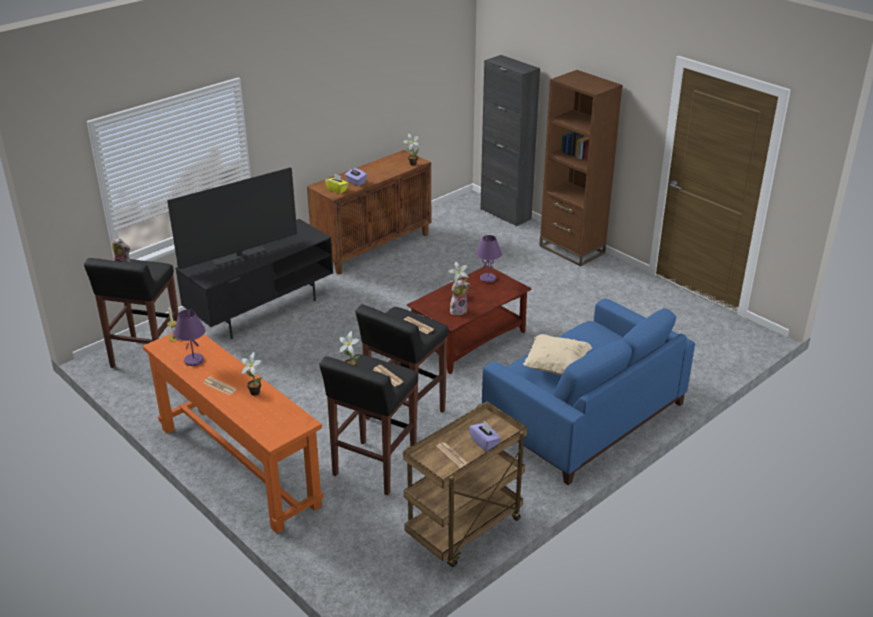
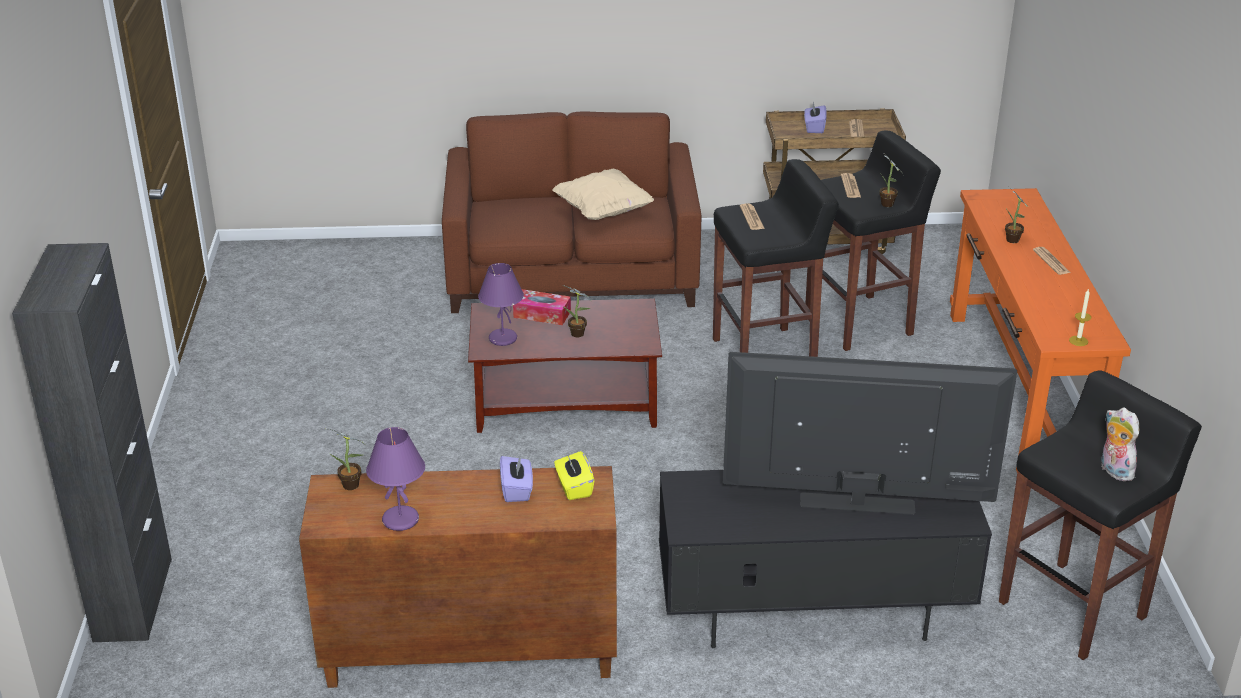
camera: 140 degrees left, 0 degrees up
purple table lamp [173,309,206,366] -> purple table lamp moved to [366,427,425,531]
plush toy [450,279,470,315] -> none
blue sofa [482,298,695,485] -> brown sofa [442,112,701,313]
brown bookcase [539,70,623,266] -> none
none -> tissue box [513,289,571,325]

